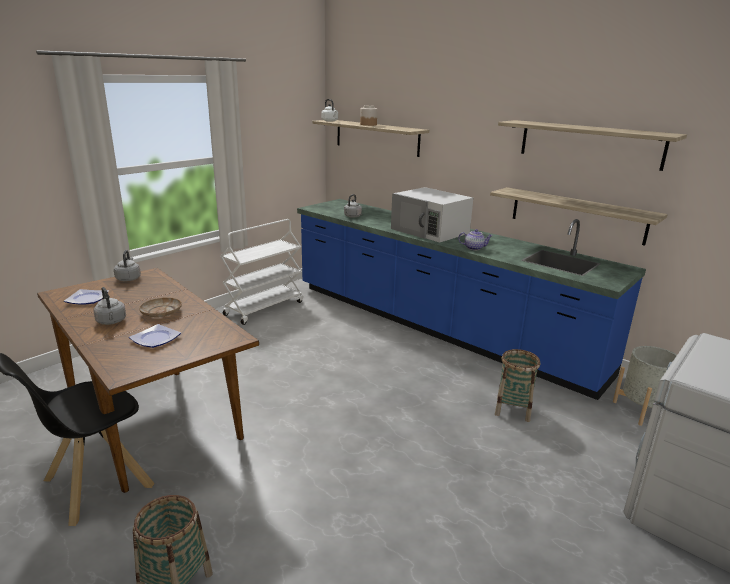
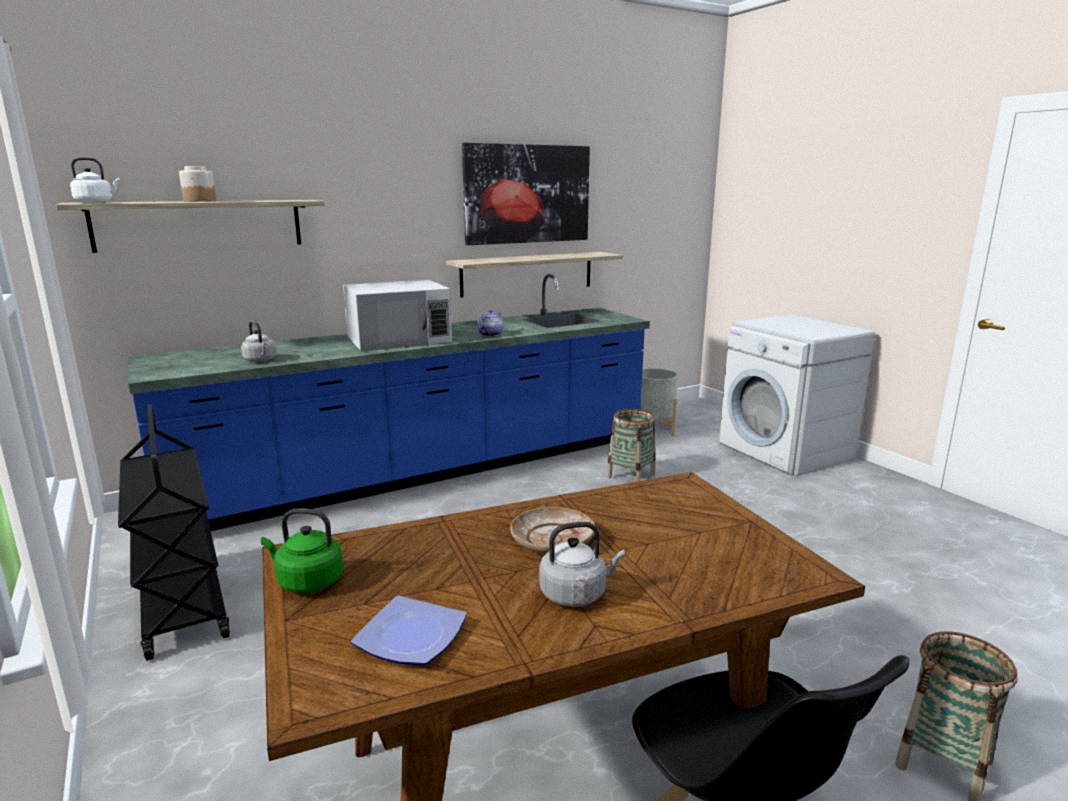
camera: 70 degrees left, 5 degrees down
grey kettle [114,250,141,281] -> green kettle [261,509,343,593]
plate [129,324,181,348] -> none
white cart [220,219,303,325] -> black cart [118,404,230,661]
shelf [498,120,687,171] -> picture [462,143,590,245]

